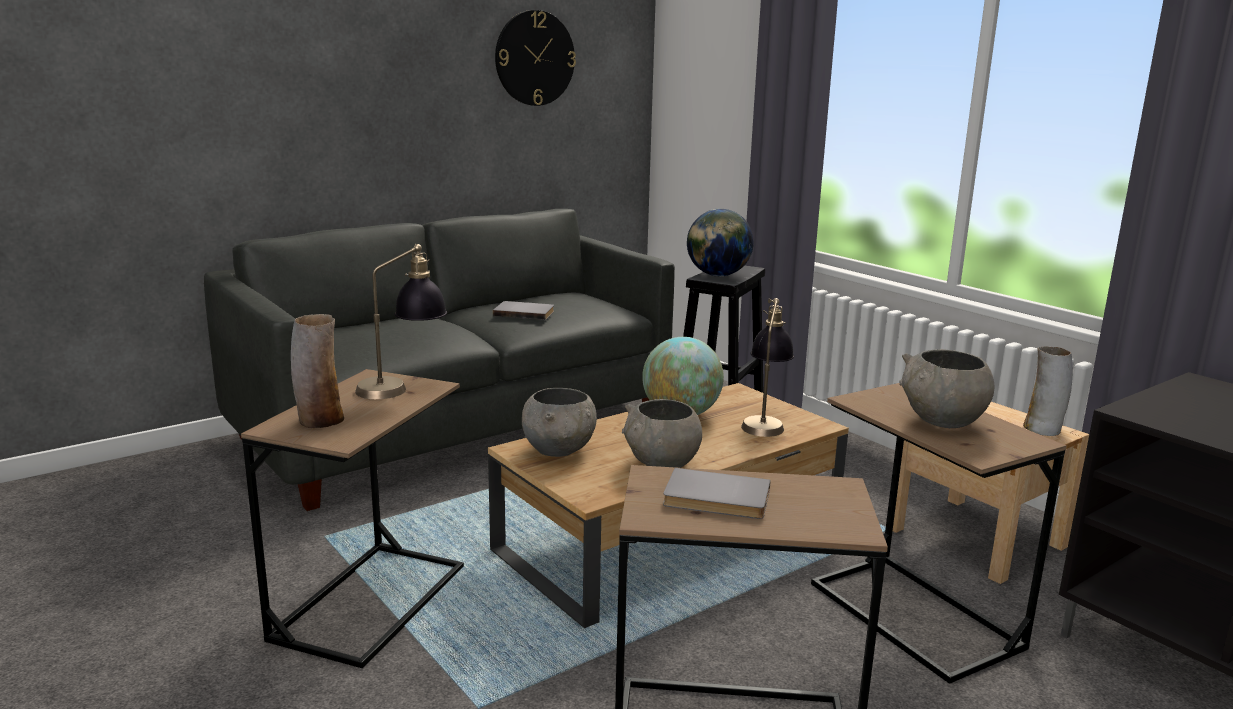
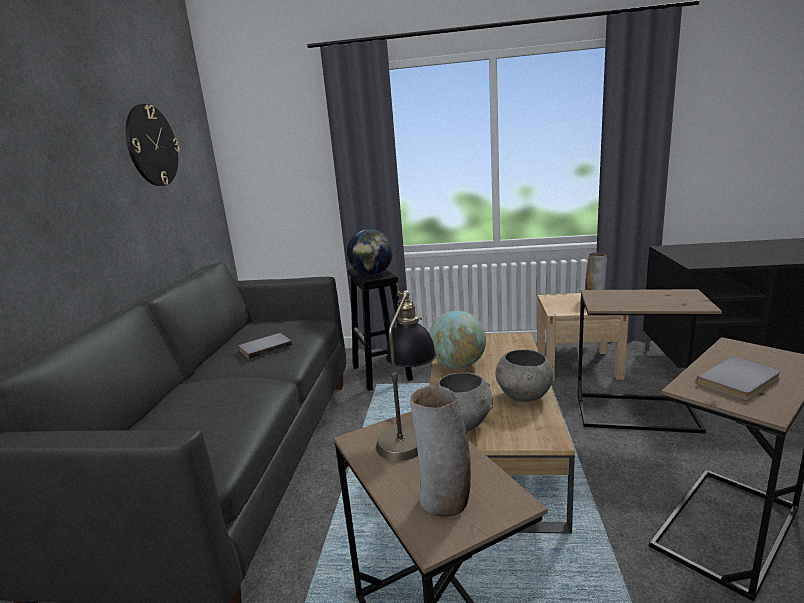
camera: 45 degrees left, 0 degrees up
table lamp [741,298,794,437] -> none
grey bowl [899,349,994,428] -> none

